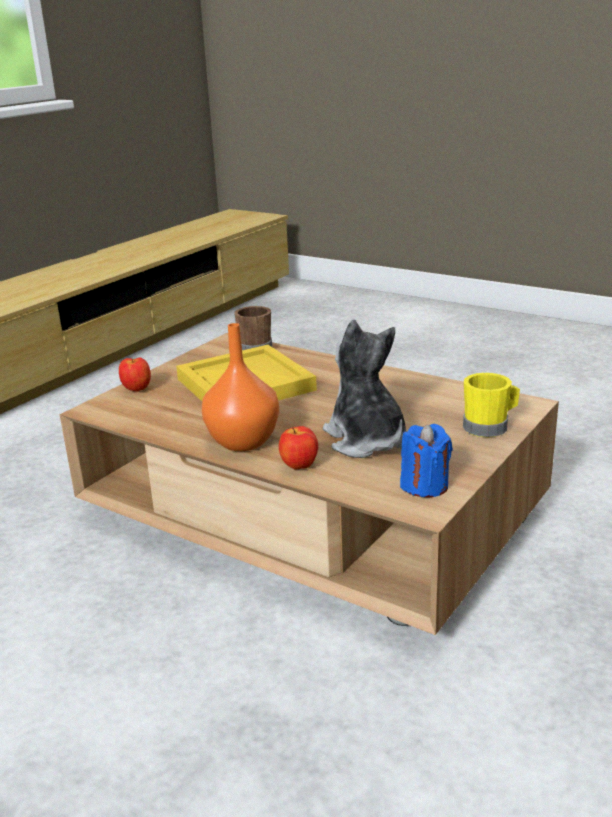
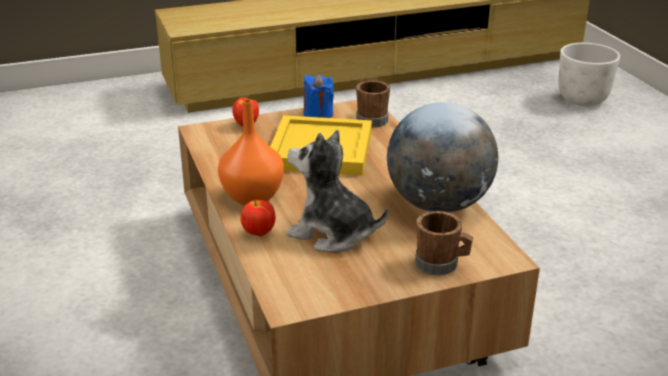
camera: 35 degrees right, 5 degrees up
plush toy [323,319,406,458] -> plush toy turned 75 degrees counterclockwise [287,130,389,253]
blue candle [400,424,453,498] -> blue candle moved to [303,74,334,118]
yellow mug [463,373,520,437] -> brown mug [415,211,473,276]
none -> globe [387,102,498,213]
none -> white planter [558,43,620,106]

